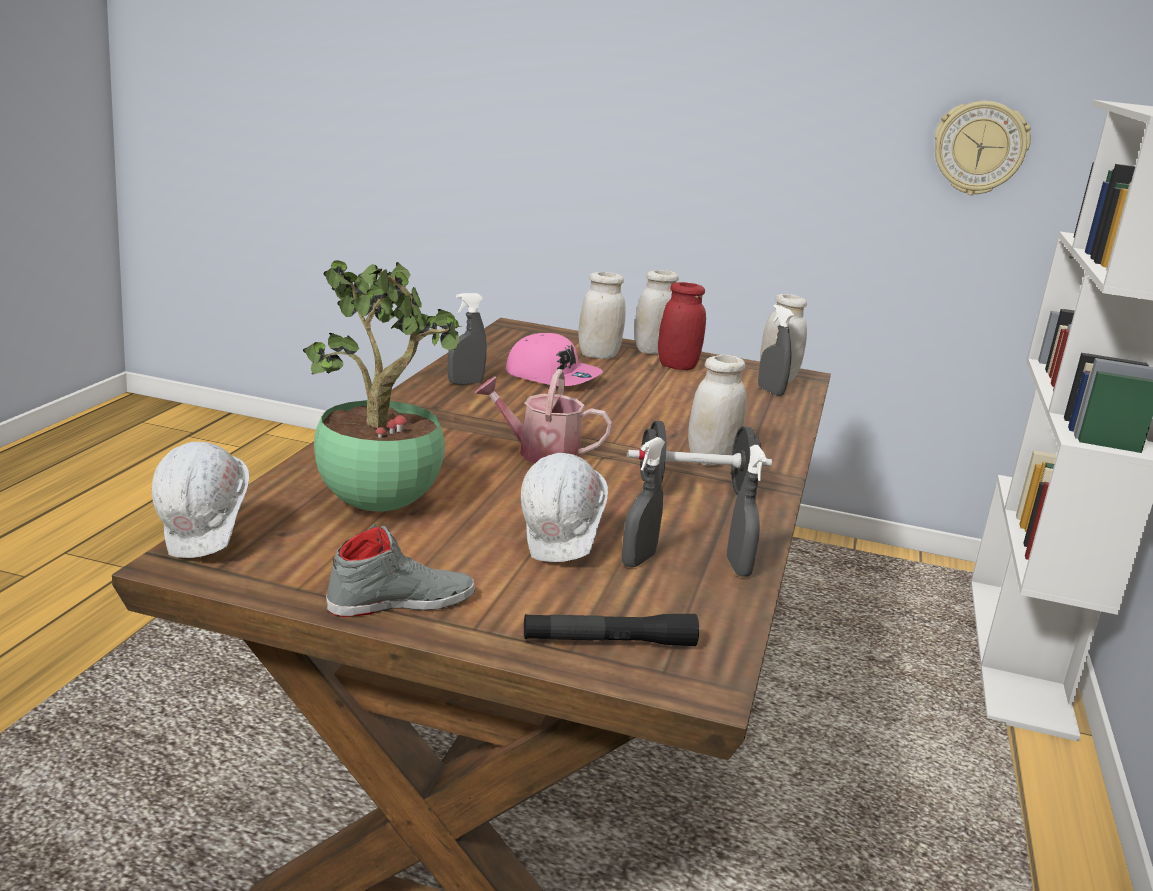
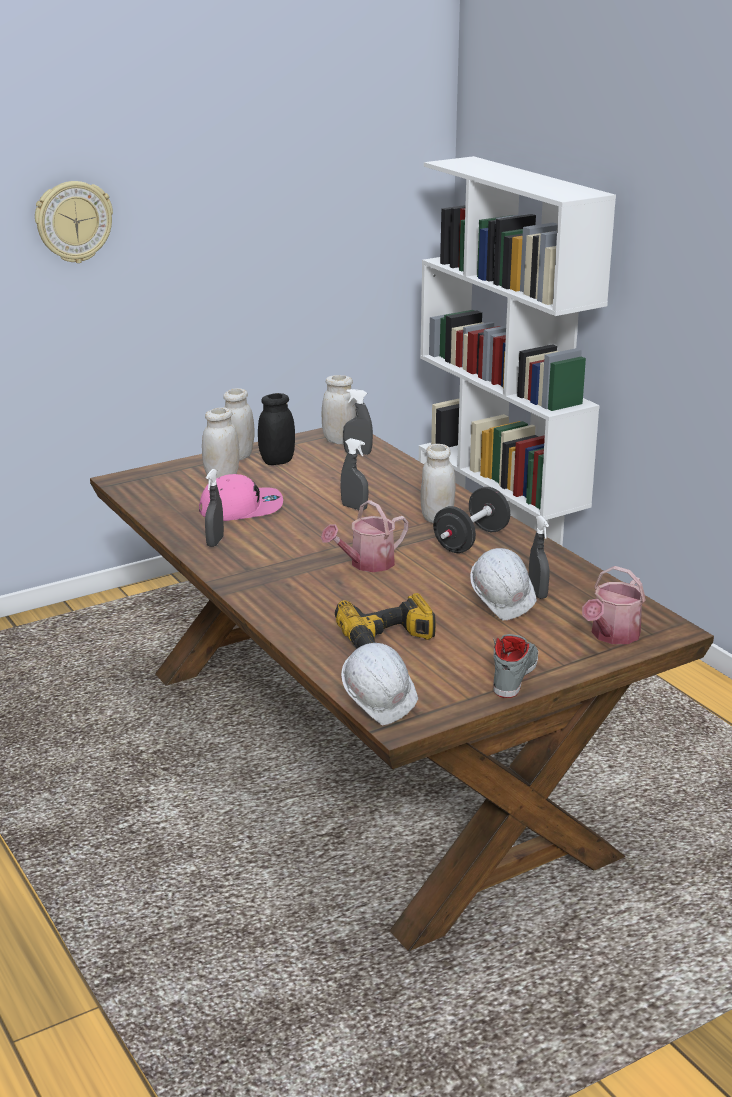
camera: 45 degrees left, 5 degrees up
potted plant [303,261,462,512] -> power drill [335,593,436,648]
black flashlight [524,614,699,646] -> watering can [582,566,646,644]
red jar [658,282,706,370] -> black jar [258,393,295,465]
grey spray bottle [727,445,767,576] -> grey spray bottle moved to [340,438,368,510]
wall clock [934,101,1031,195] -> wall clock moved to [35,181,113,263]

